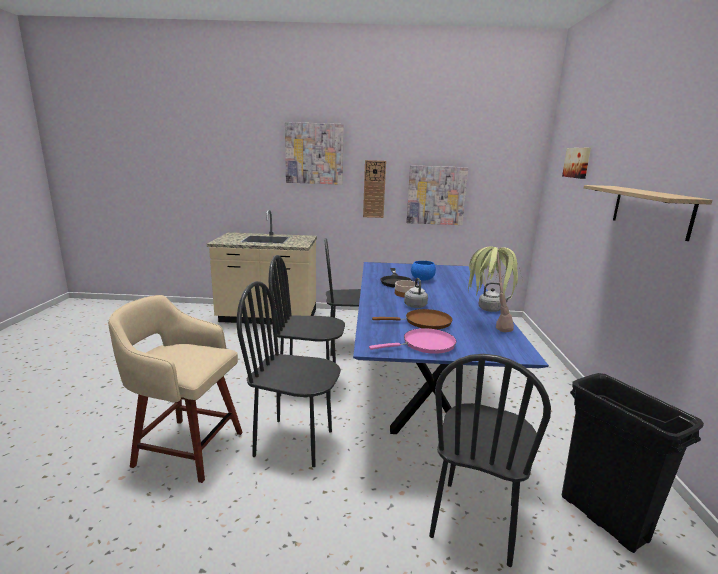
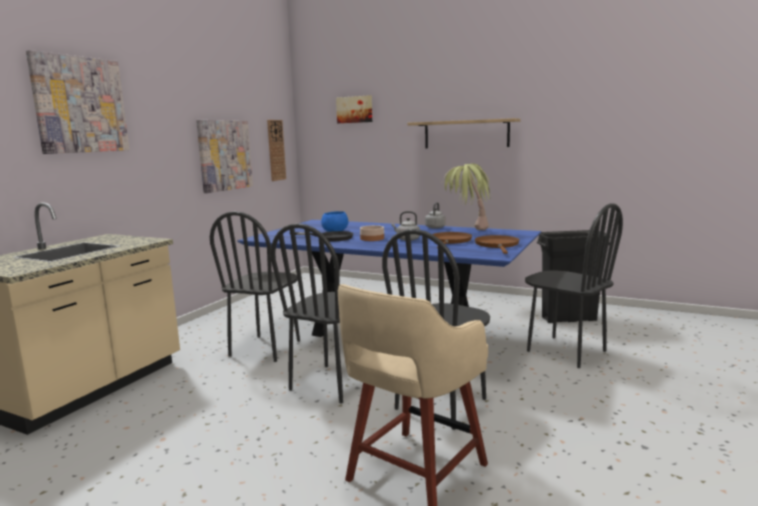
camera: 65 degrees left, 5 degrees down
wall clock [363,160,386,218] -> wall clock moved to [267,120,286,181]
pink frying pan [369,328,456,354] -> brown frying pan [475,235,520,254]

